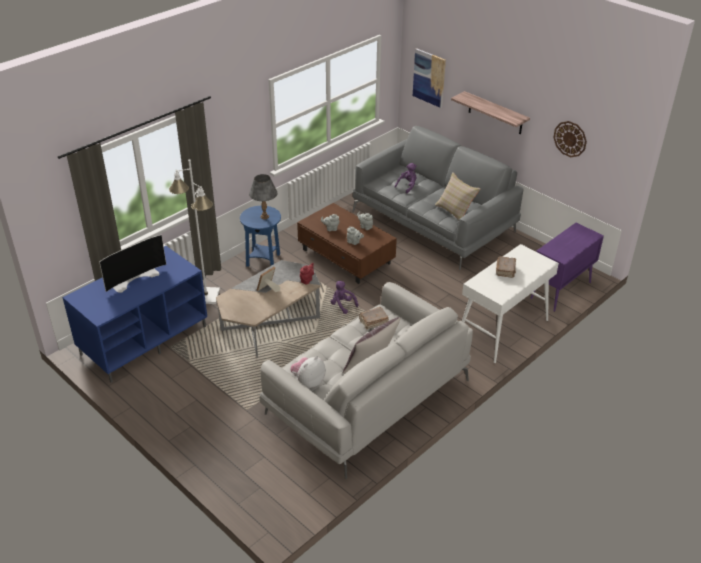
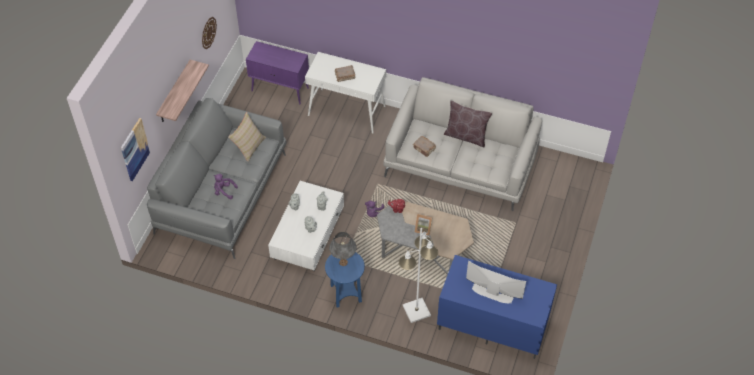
camera: 115 degrees left, 15 degrees up
plush toy [290,356,326,388] -> none
brown coffee table [297,203,397,284] -> white coffee table [268,181,344,271]

